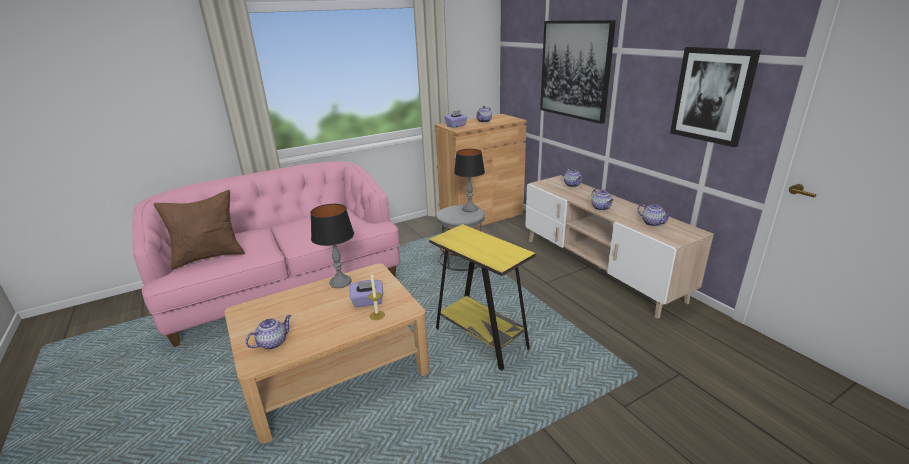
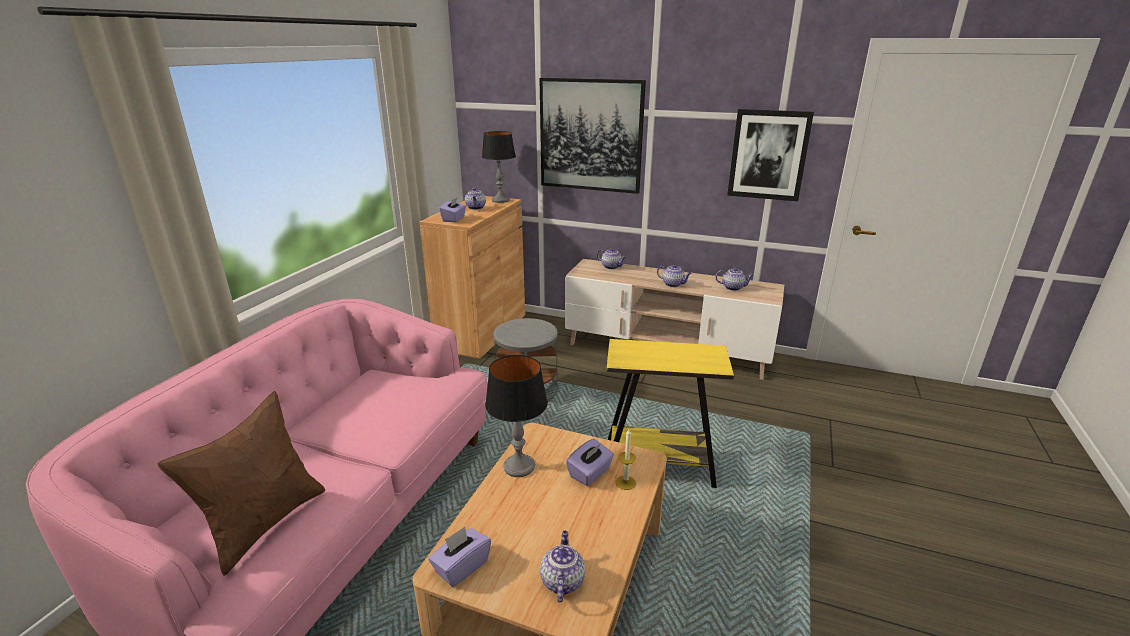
camera: 40 degrees left, 0 degrees up
table lamp [454,149,485,212] -> table lamp moved to [482,131,516,203]
none -> purple tissue box [428,527,491,587]

